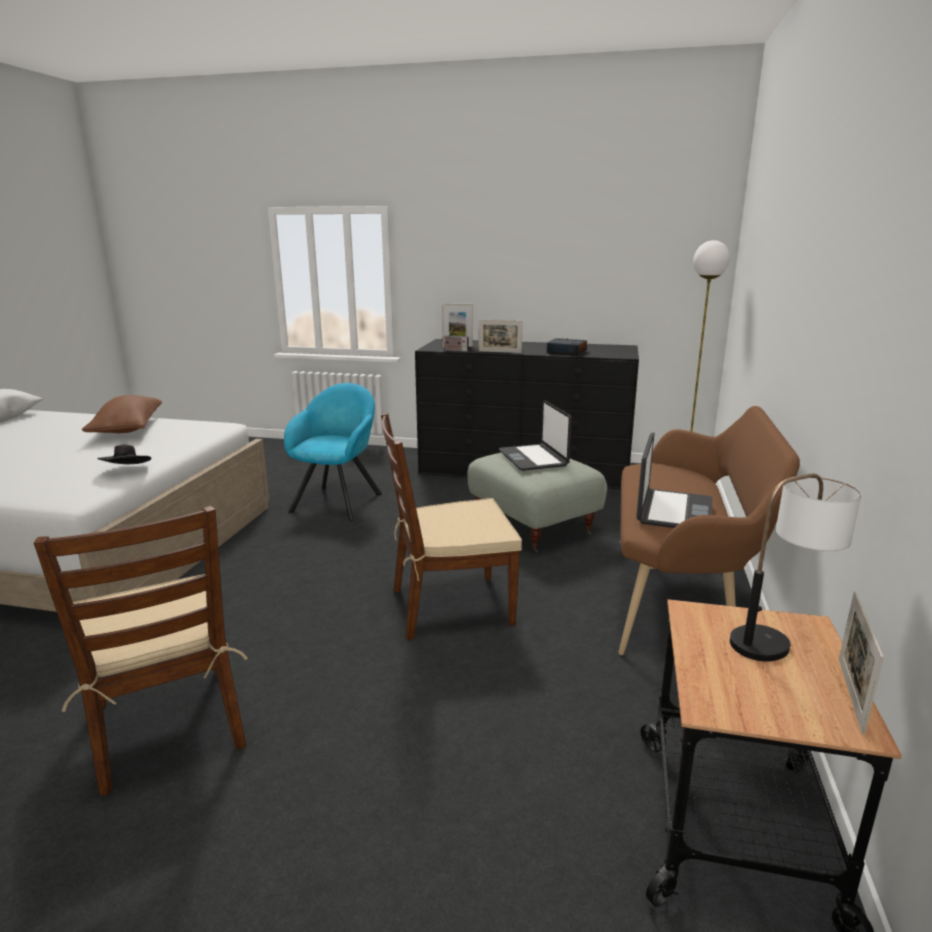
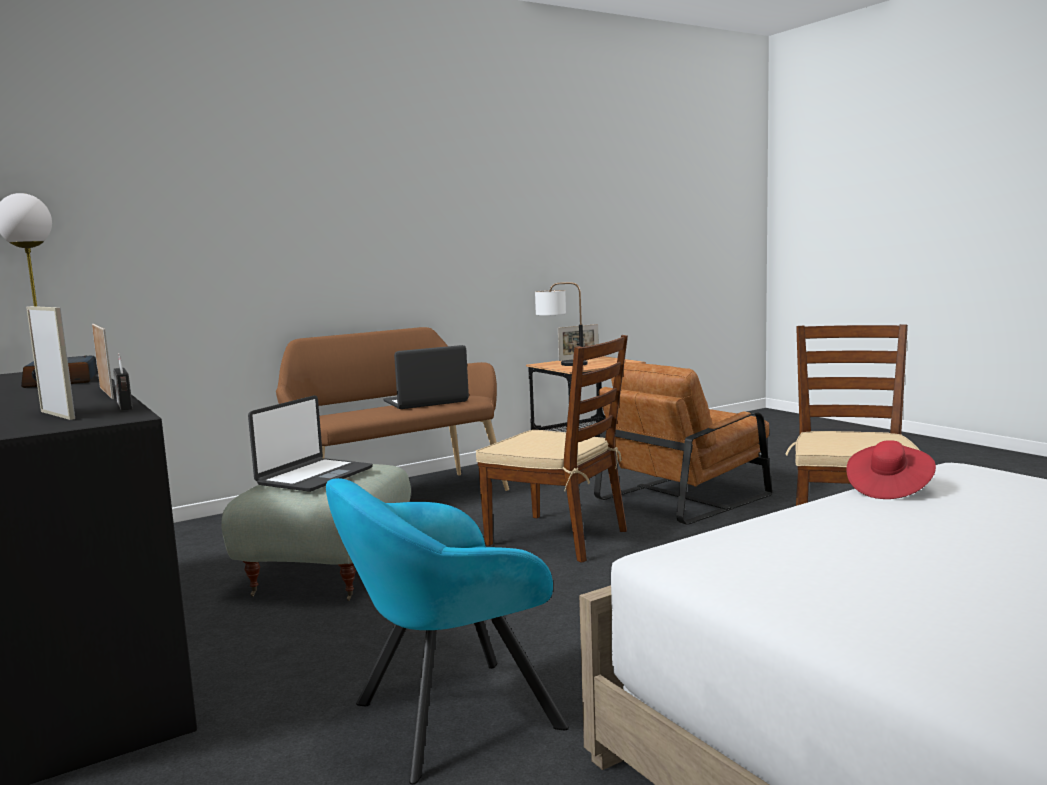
camera: 135 degrees left, 10 degrees down
brown pillow [82,395,162,433] -> none
black hat [97,444,151,464] -> red hat [846,440,936,499]
none -> brown armchair [594,362,772,525]

